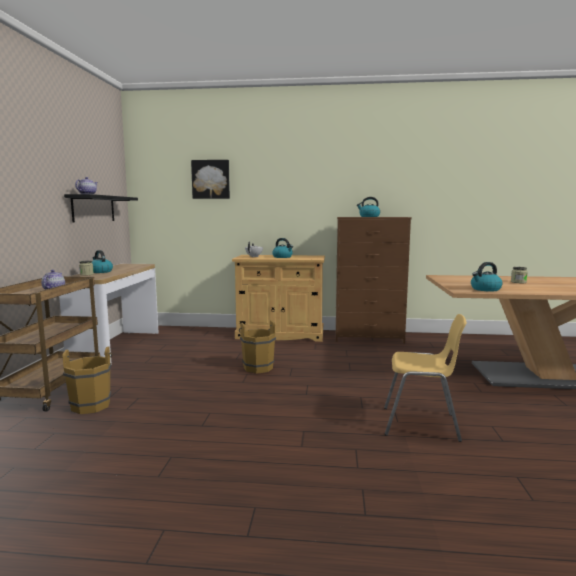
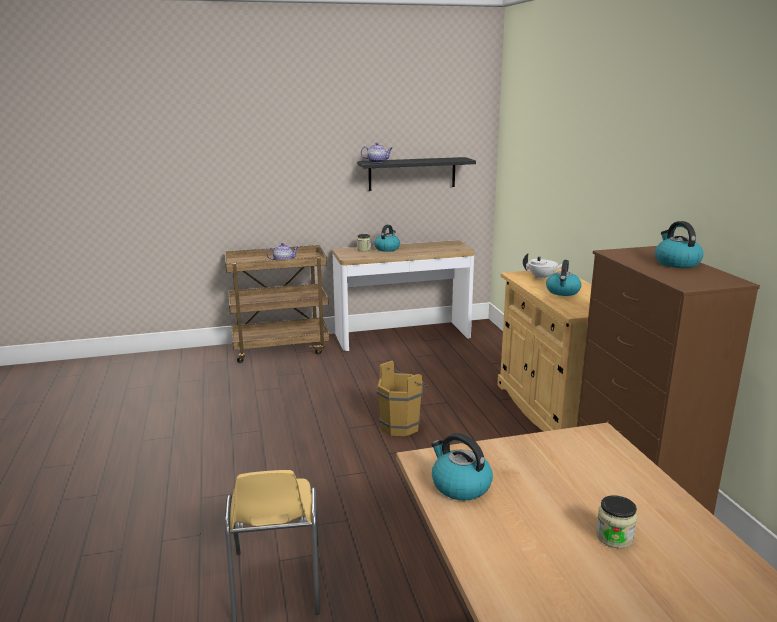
camera: 70 degrees right, 10 degrees up
brown bucket [62,347,112,414] -> none
picture [191,160,230,199] -> none

